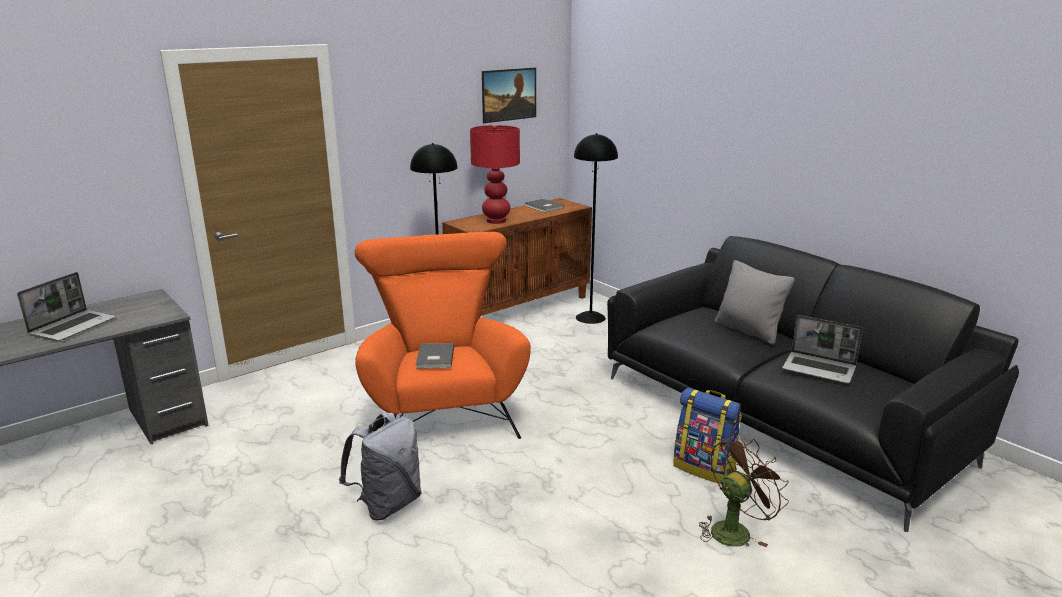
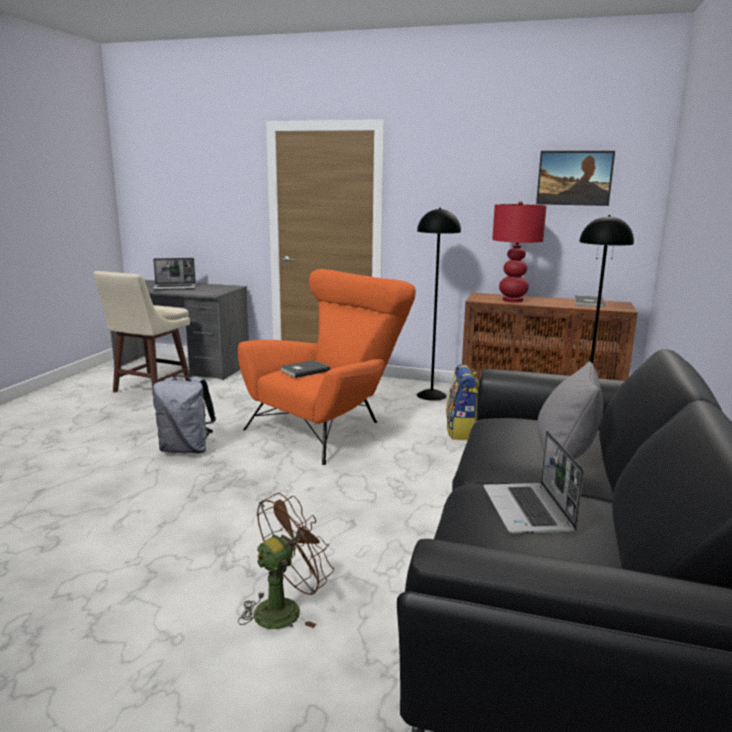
camera: 55 degrees right, 5 degrees down
backpack [673,388,742,484] -> backpack moved to [446,364,479,440]
brown fan [699,435,789,547] -> brown fan turned 60 degrees counterclockwise [238,493,334,629]
none -> beige stool [93,271,190,392]

